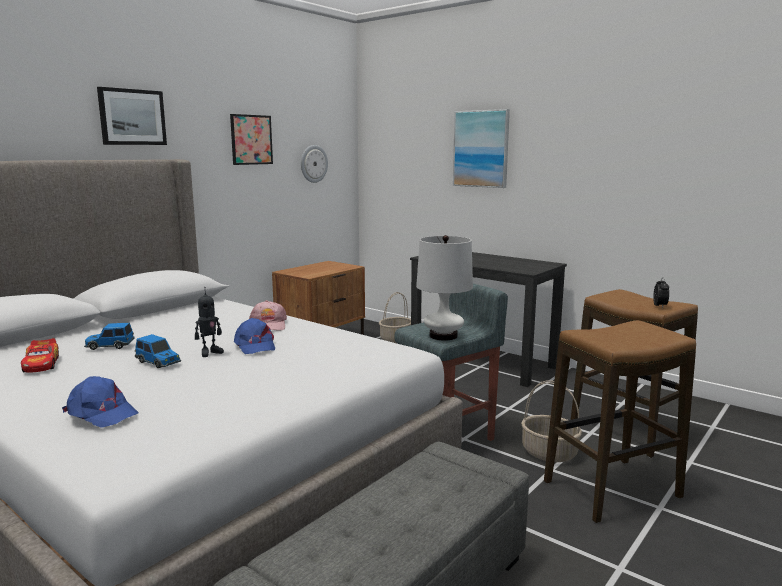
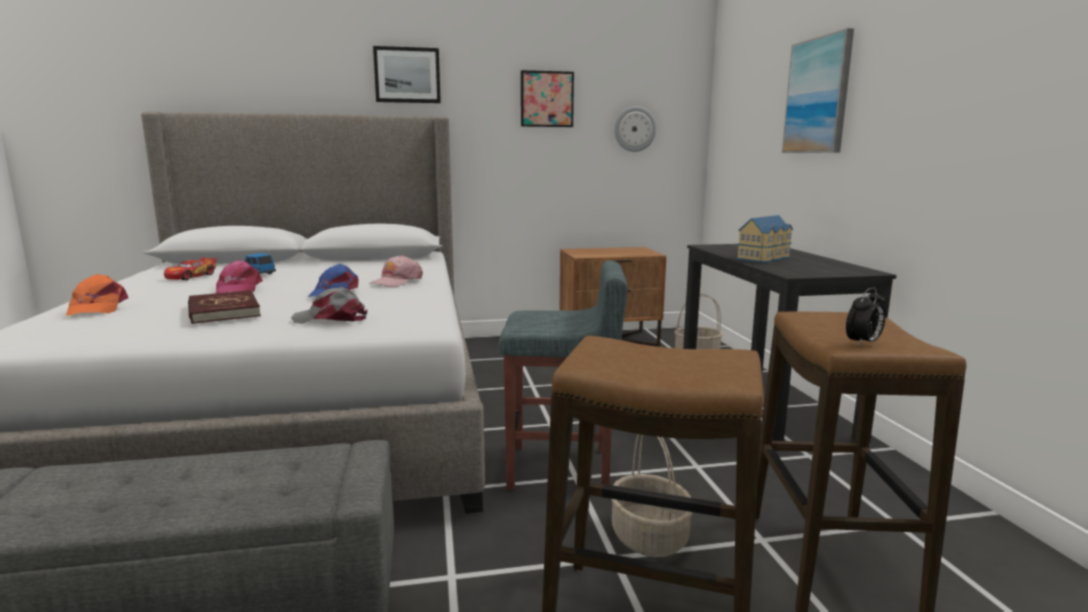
camera: 40 degrees right, 0 degrees up
blue cap [62,376,139,428] -> orange cap [66,274,128,316]
toy car [135,334,181,368] -> pink cap [216,260,263,293]
toy robot [195,287,224,357] -> none
white table lamp [416,235,473,340] -> none
none -> red book [188,290,261,324]
none -> grey cap [291,287,368,324]
none -> toy house [737,215,793,263]

